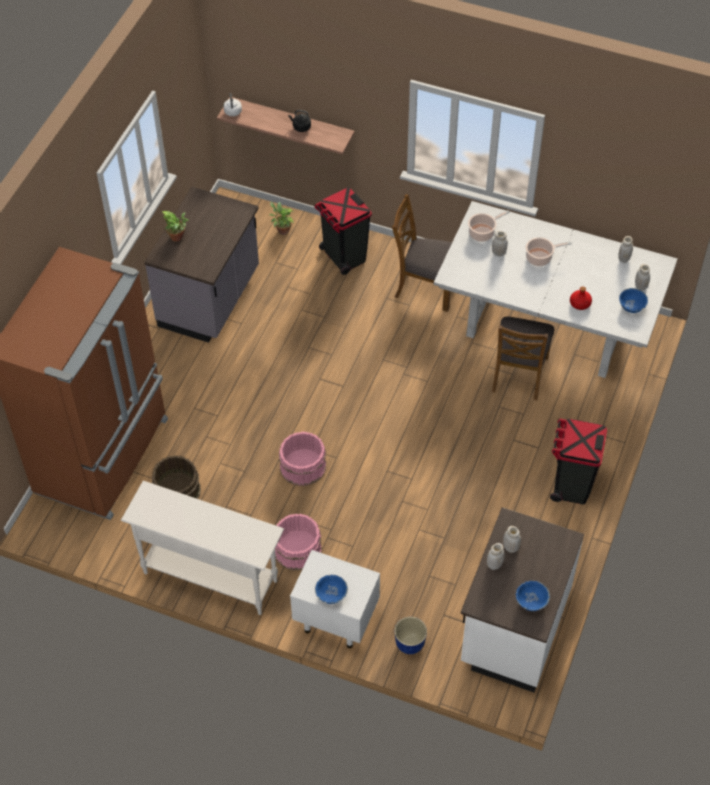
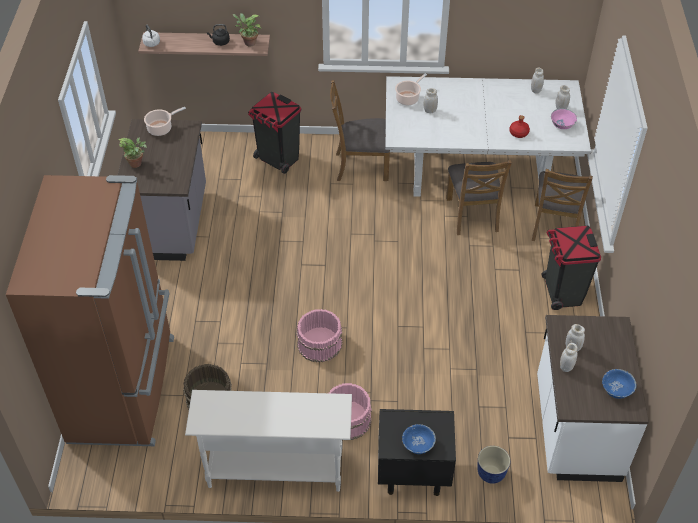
camera: 20 degrees left, 5 degrees down
potted plant [269,202,294,235] -> potted plant moved to [232,13,262,47]
white nightstand [290,550,380,648] -> black nightstand [378,409,456,496]
cooking pot [526,237,572,266] -> cooking pot moved to [144,107,186,136]
blue bowl [619,288,648,313] -> pink bowl [551,108,577,129]
none -> brown chair [532,169,593,241]

